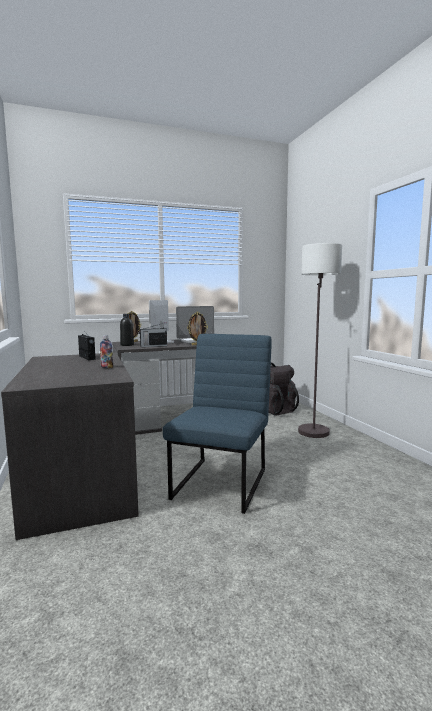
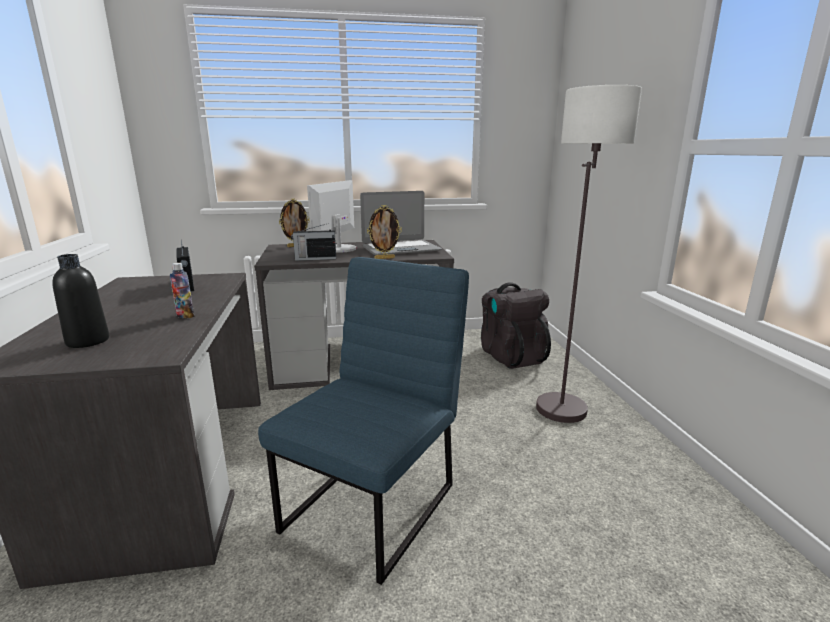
camera: 10 degrees right, 10 degrees up
black bottle [120,314,134,346] -> black bottle moved to [52,254,109,348]

